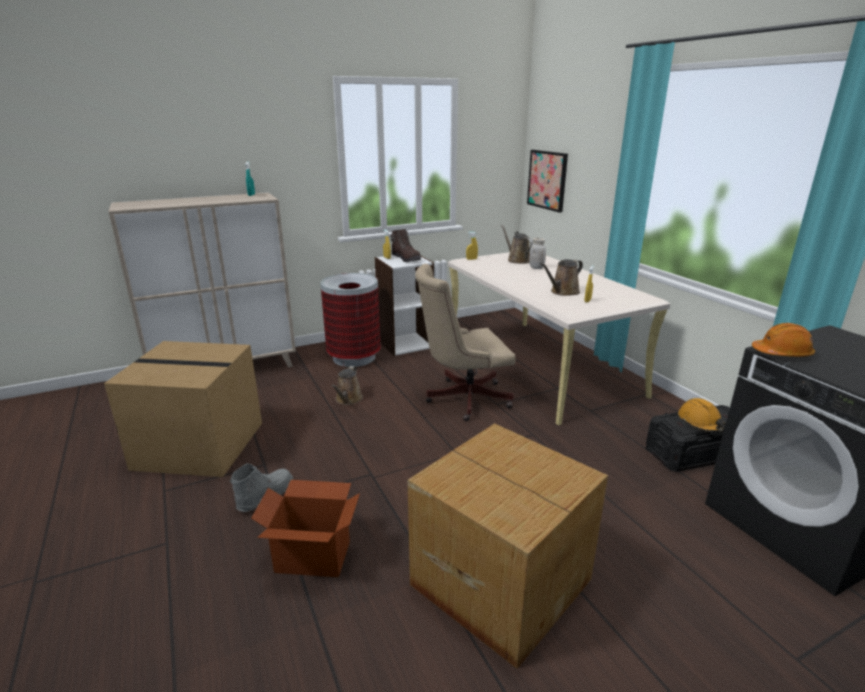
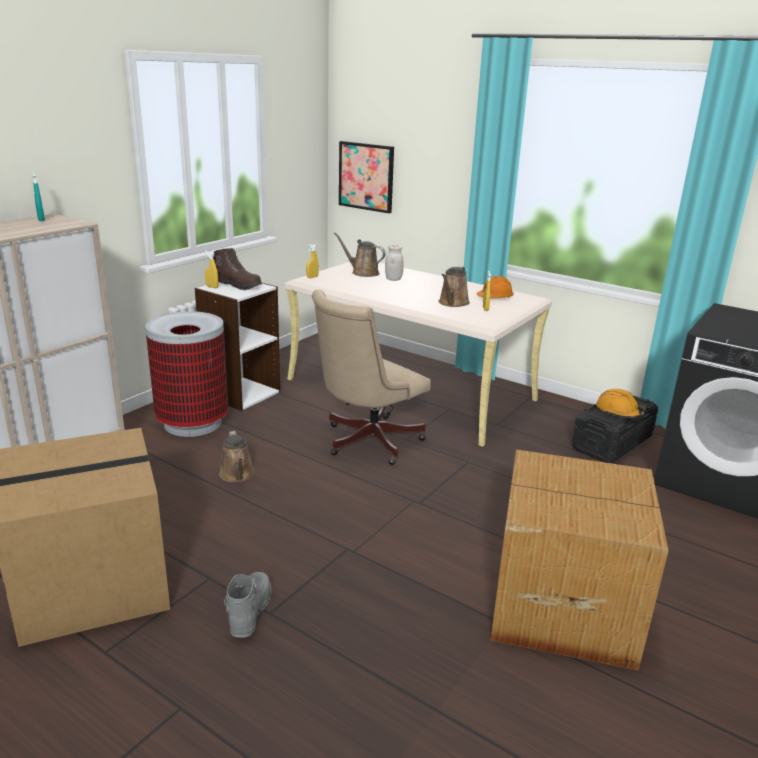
camera: 30 degrees left, 0 degrees up
cardboard box [251,480,360,577] -> none
orange hard hat [752,323,815,357] -> orange hard hat moved to [477,276,514,298]

